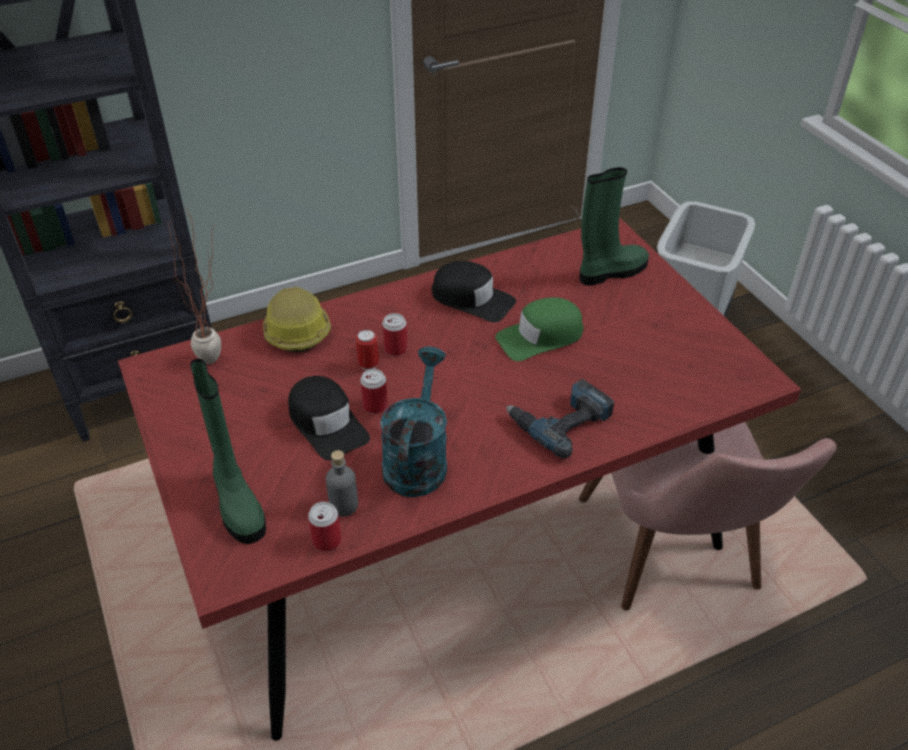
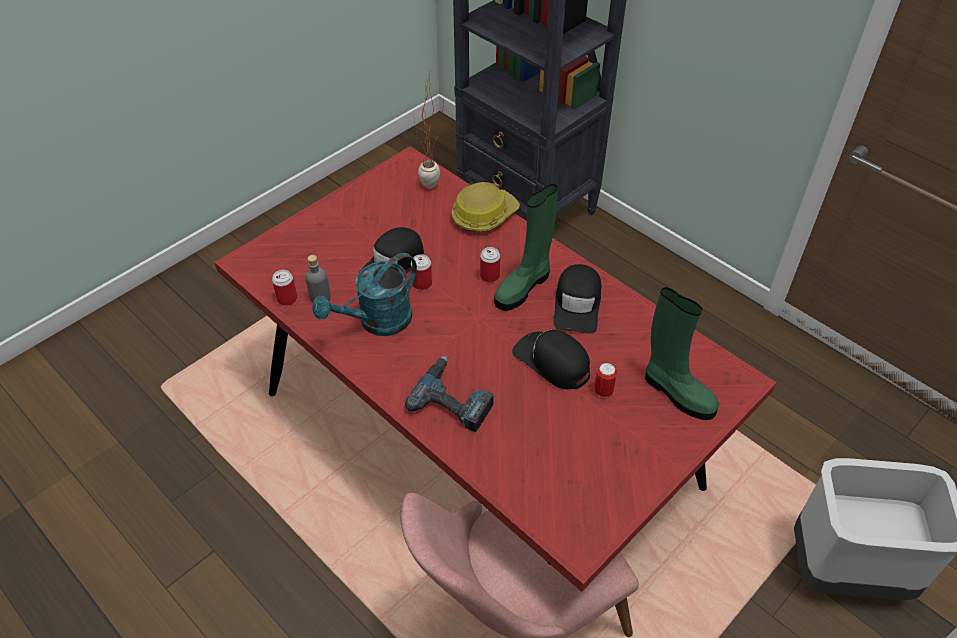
camera: 70 degrees right, 5 degrees up
green boot [190,359,266,544] -> green boot moved to [494,184,558,311]
can [356,330,379,370] -> can moved to [594,363,617,397]
turquoise watering can [380,347,447,497] -> turquoise watering can turned 150 degrees clockwise [312,253,417,336]
green cap [495,297,584,361] -> black cap [512,330,590,389]

